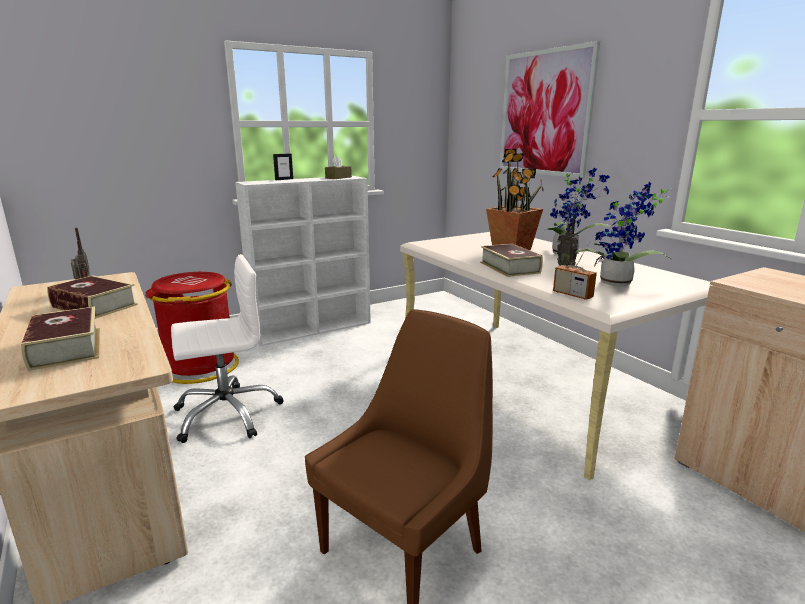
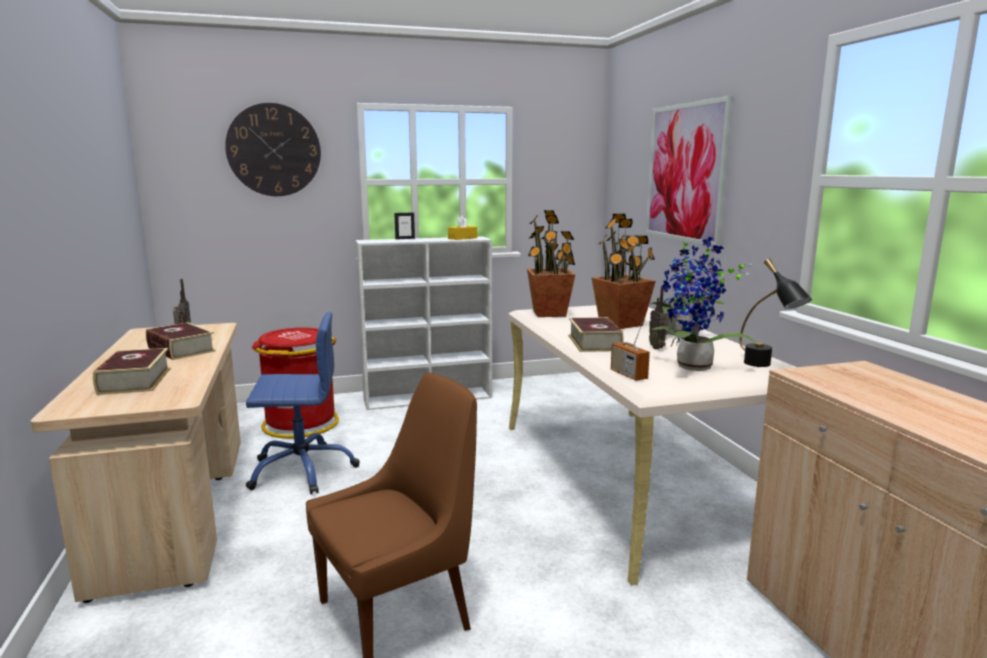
camera: 15 degrees right, 5 degrees down
white office chair [171,254,284,443] -> blue office chair [246,312,360,494]
brown tissue box [325,156,352,179] -> yellow tissue box [448,216,477,240]
none -> wall clock [225,103,321,196]
none -> potted plant [527,210,575,317]
none -> black table lamp [739,259,812,367]

